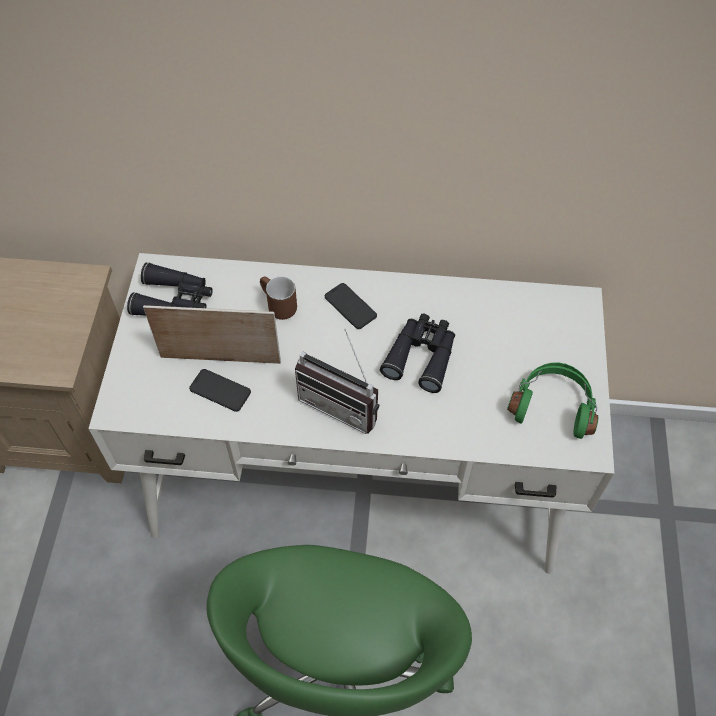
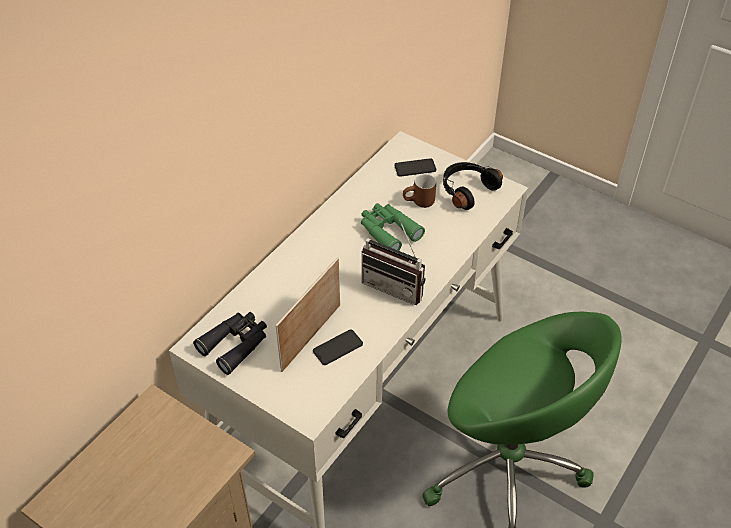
camera: 60 degrees left, 10 degrees down
brown mug [260,276,297,320] -> brown mug moved to [403,174,436,208]
radio [295,329,379,434] -> radio turned 60 degrees clockwise [362,220,426,305]
phone [325,283,377,329] -> phone moved to [394,158,436,177]
black binoculars [380,314,455,393] -> green binoculars [361,203,425,251]
green headphones [507,362,598,439] -> black headphones [443,162,503,210]

